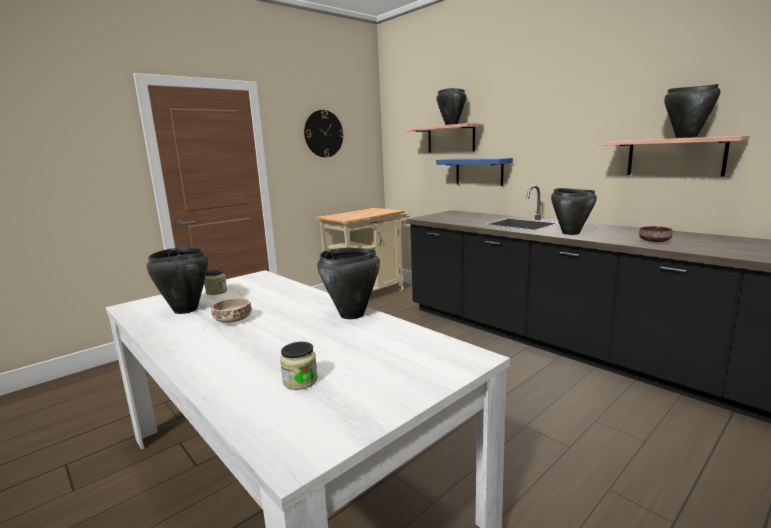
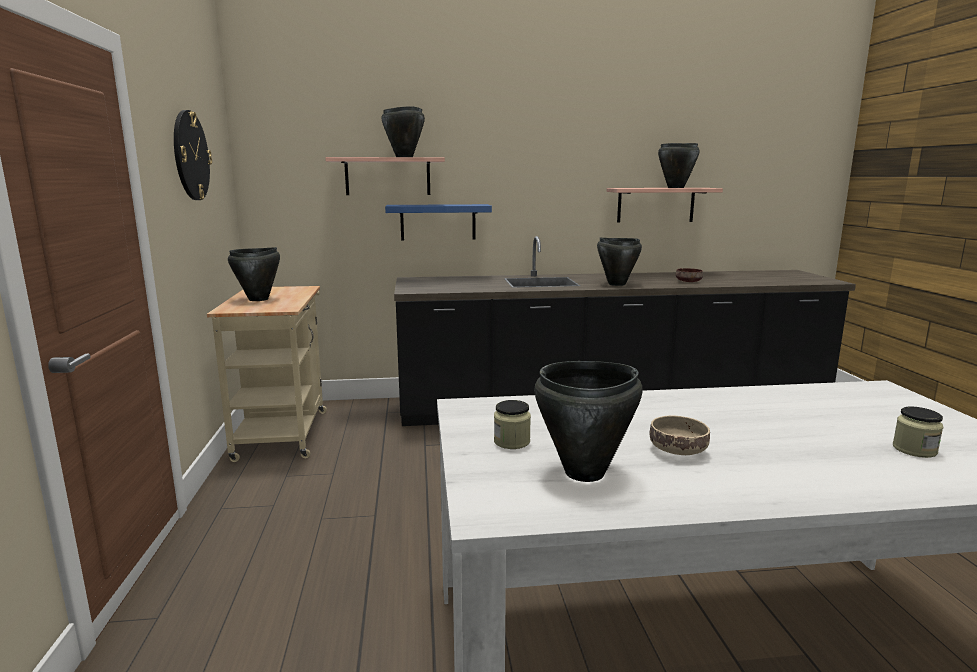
camera: 55 degrees left, 0 degrees up
black cooking pot [318,248,380,319] -> black cooking pot moved to [228,247,280,301]

